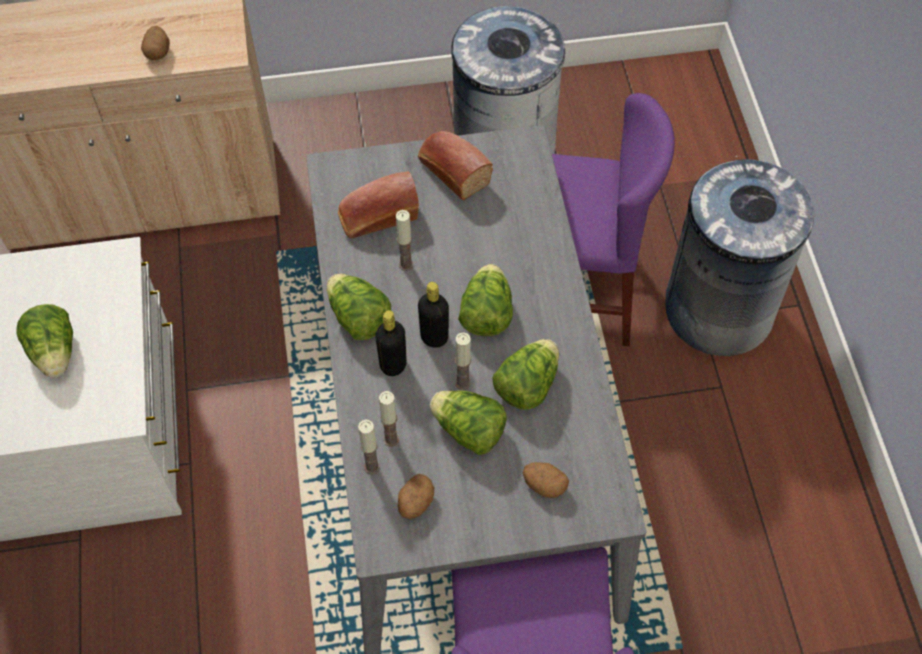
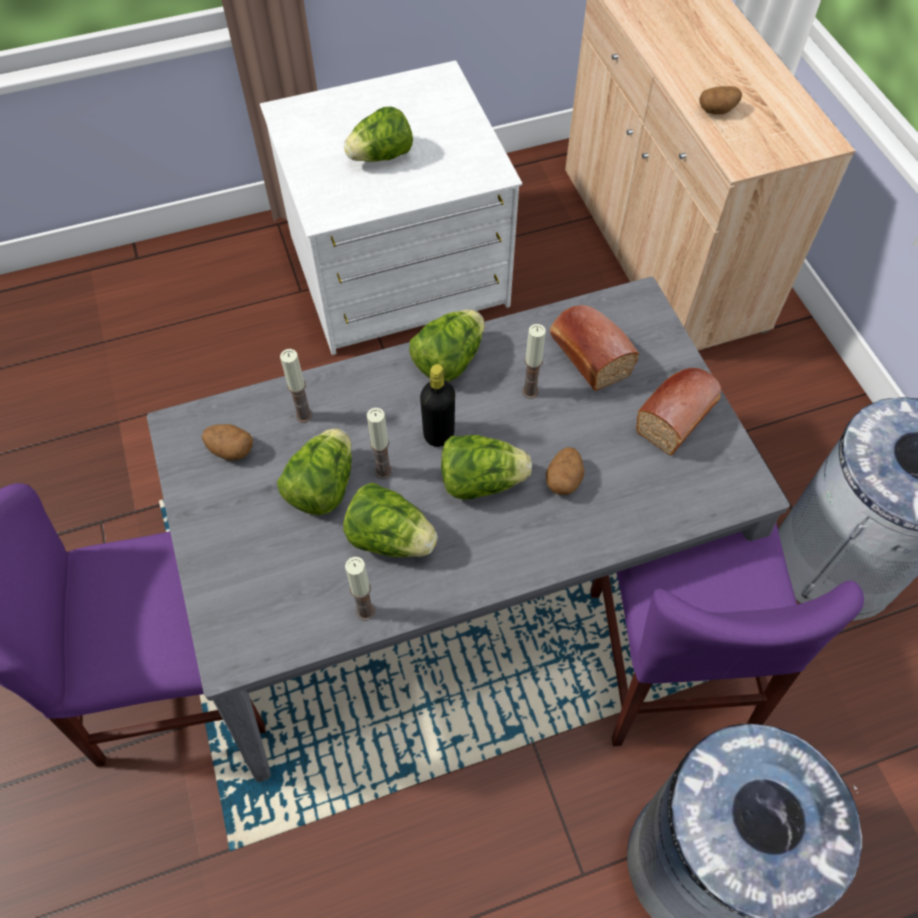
camera: 80 degrees right, 0 degrees up
candle [358,420,380,474] -> candle moved to [345,557,375,621]
black bottle [375,310,407,376] -> none
potato [523,462,569,498] -> potato moved to [546,447,584,495]

